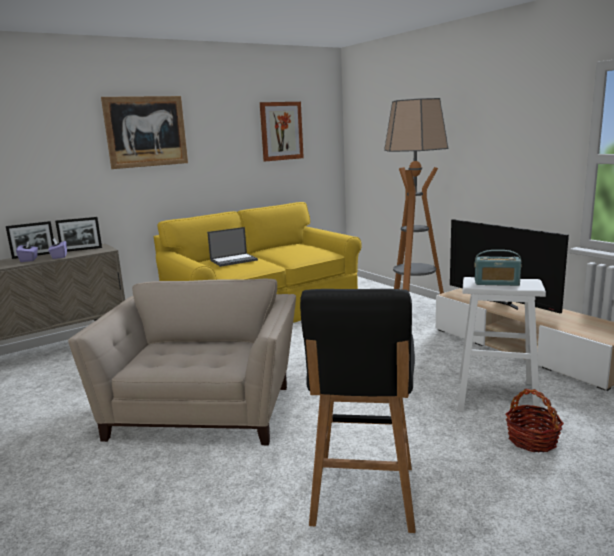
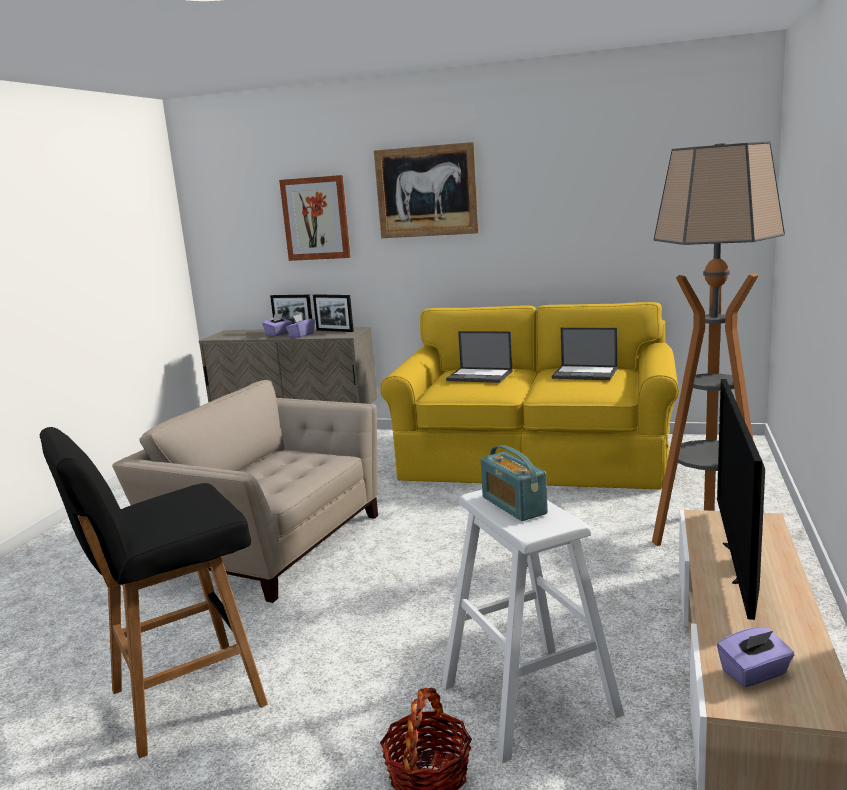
camera: 50 degrees right, 0 degrees up
beige armchair [68,279,296,445] -> beige armchair turned 120 degrees counterclockwise [112,380,378,603]
picture [260,102,304,161] -> picture moved to [279,175,351,261]
none -> laptop [552,328,617,380]
none -> purple tissue box [717,627,794,687]

